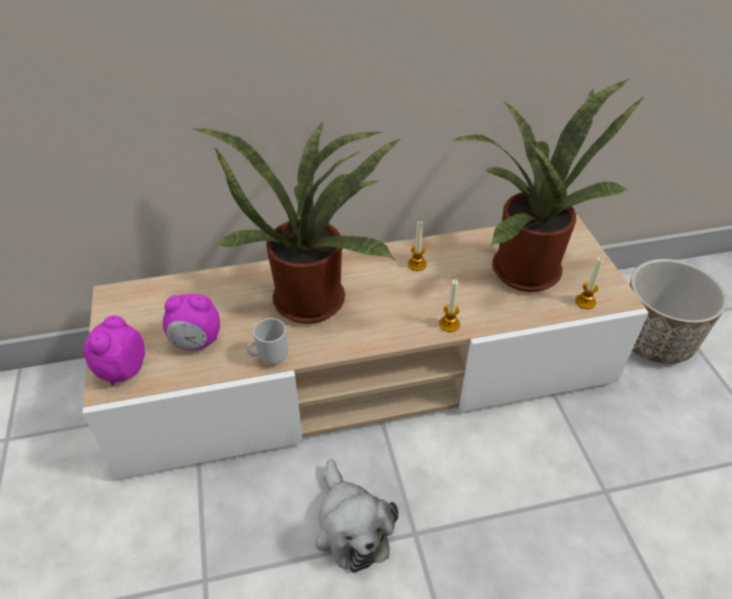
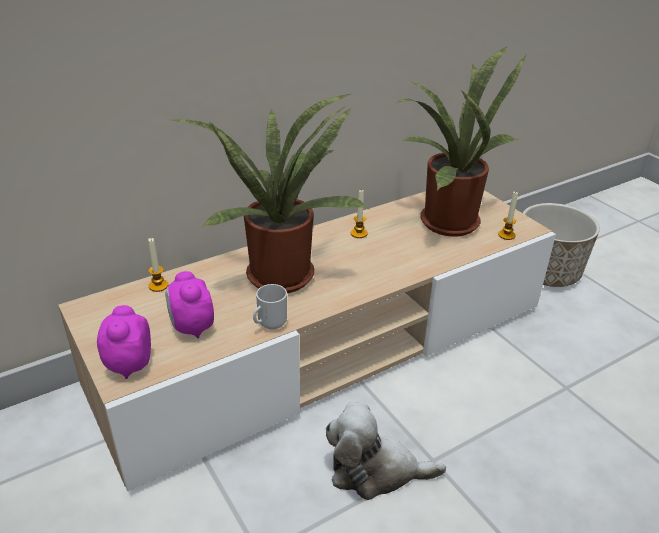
camera: 20 degrees left, 10 degrees down
alarm clock [163,294,220,350] -> alarm clock turned 90 degrees clockwise [165,271,214,339]
plush toy [316,459,398,573] -> plush toy turned 135 degrees clockwise [326,402,446,500]
candle [439,279,460,332] -> candle moved to [148,238,168,292]

